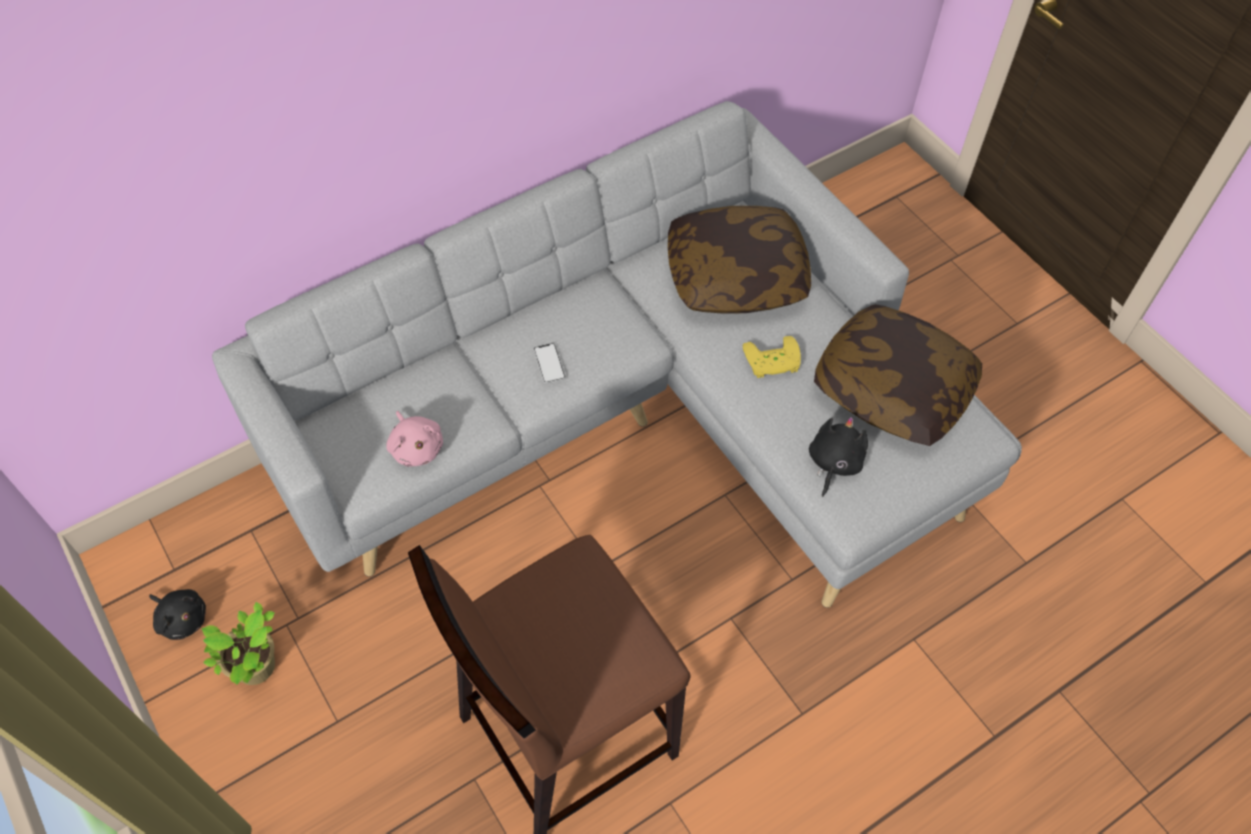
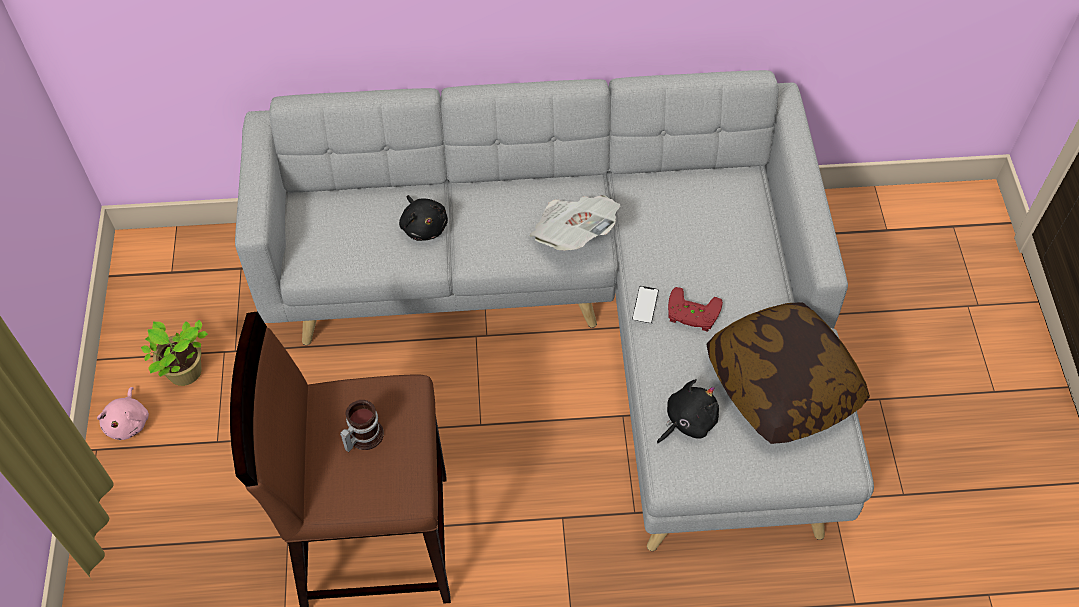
camera: 30 degrees right, 0 degrees up
black plush toy [149,589,206,640] -> black plush toy moved to [399,195,448,241]
pink plush toy [386,411,443,467] -> pink plush toy moved to [97,387,149,440]
phone [533,343,566,384] -> phone moved to [631,286,659,325]
pillow [668,206,811,314] -> none
yellow game controller [743,336,801,378] -> red game controller [668,287,723,332]
none -> mug [340,400,384,452]
none -> newspaper [529,195,621,251]

